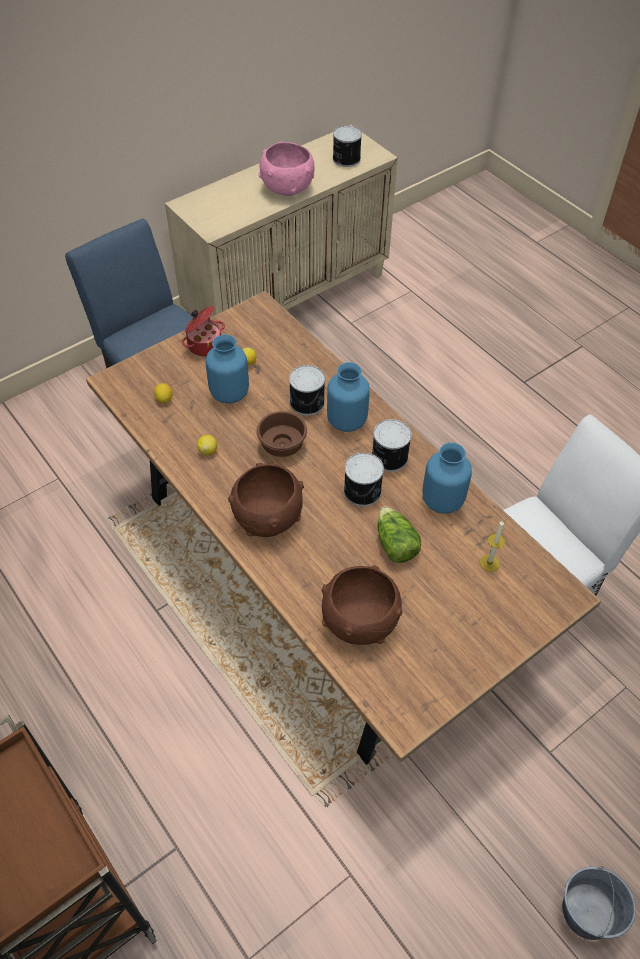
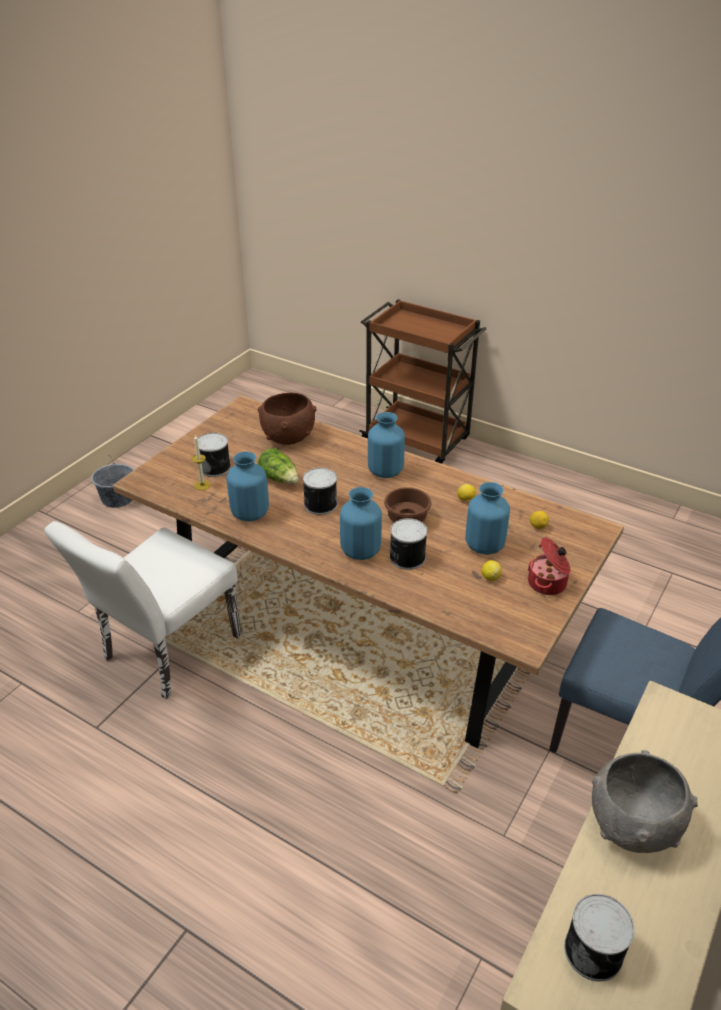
camera: 160 degrees right, 15 degrees down
brown bowl [228,463,304,537] -> blue vase [368,412,405,478]
pink bowl [258,142,315,196] -> grey bowl [592,750,698,853]
can [372,419,412,472] -> can moved to [198,433,231,477]

